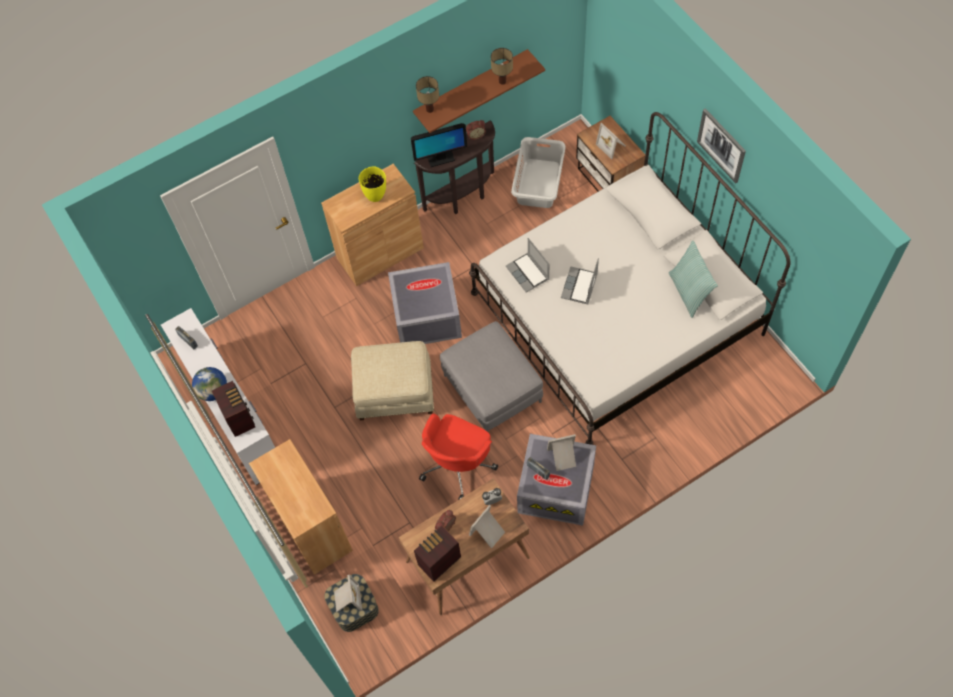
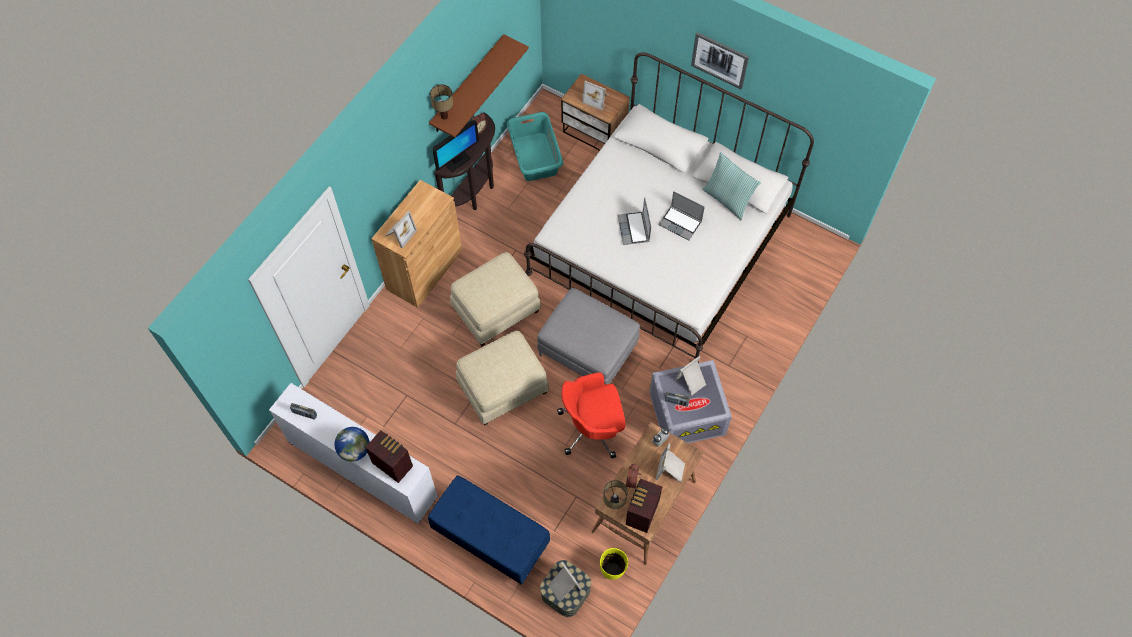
camera: 30 degrees left, 0 degrees up
brown cabinet [249,439,353,575] -> blue bench [428,475,550,584]
yellow vase [359,166,386,202] -> yellow vase moved to [600,548,628,580]
grey storage box [388,262,462,344] -> beige ottoman [450,252,541,346]
red office chair [419,413,498,500] -> red office chair turned 75 degrees clockwise [557,373,625,458]
table lamp [491,48,513,85] -> table lamp moved to [603,480,628,509]
laptop [506,238,549,293] -> laptop moved to [658,191,705,241]
grey laundry basket [511,137,566,208] -> turquoise laundry basket [507,112,563,181]
none -> picture frame [386,211,417,249]

